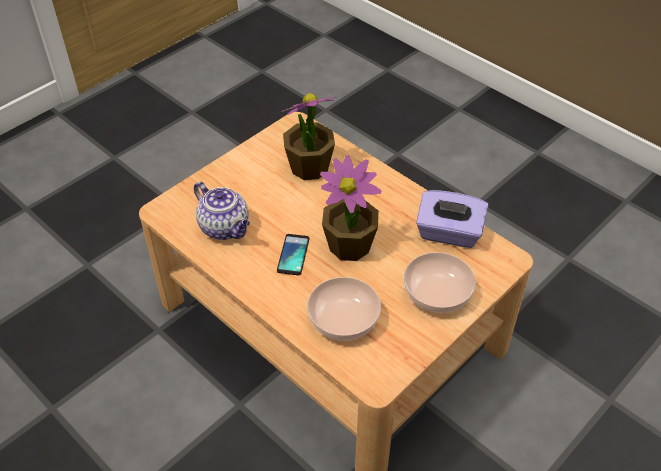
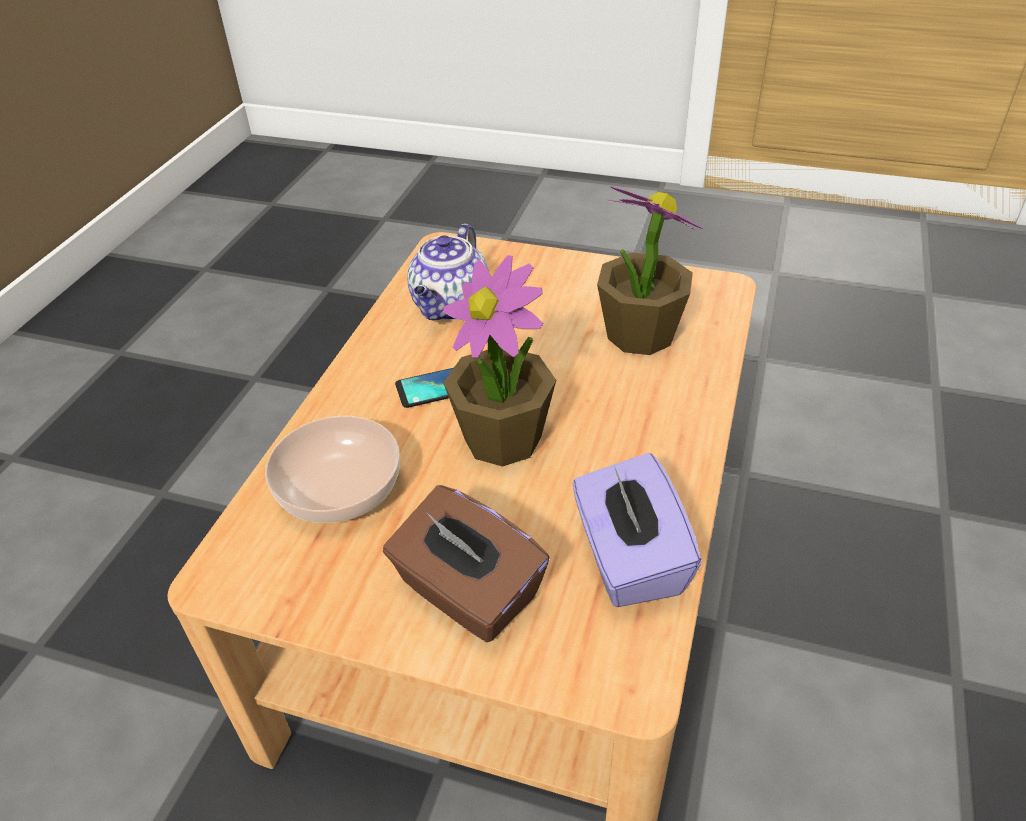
camera: 65 degrees right, 5 degrees down
bowl [404,252,476,313] -> brown tissue box [383,485,550,642]

